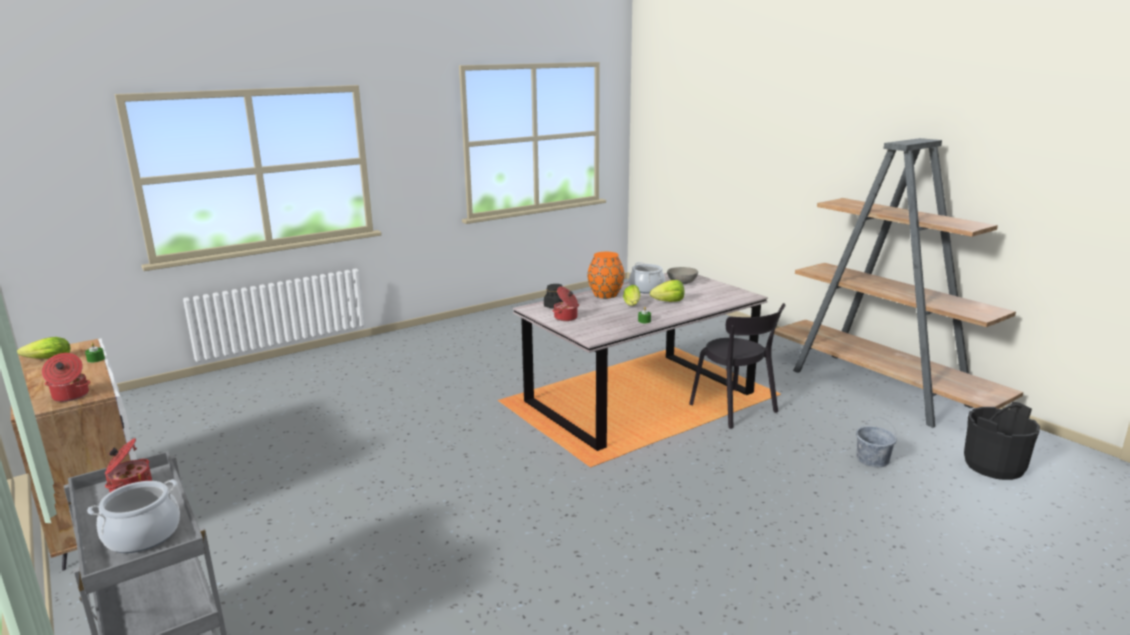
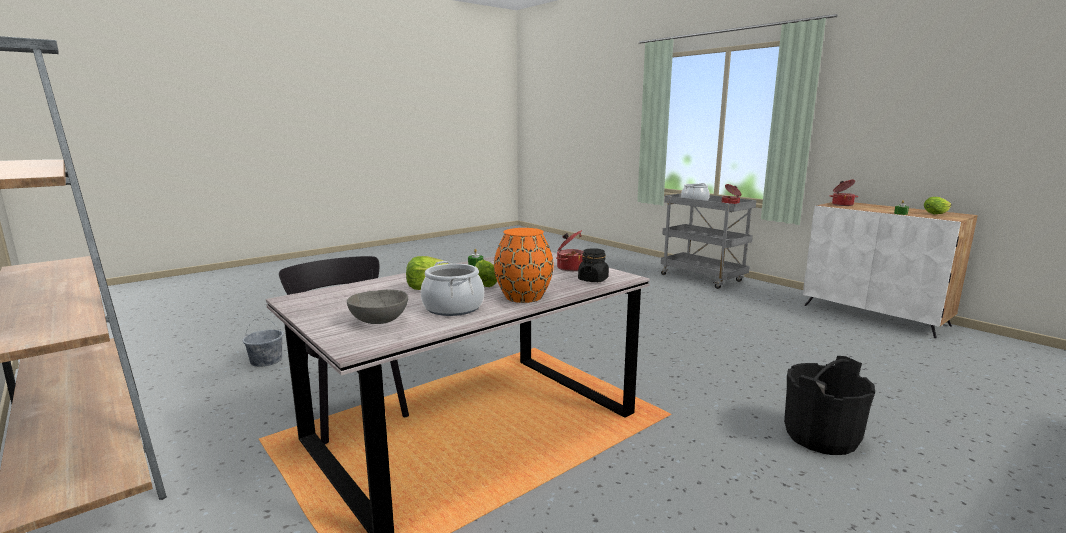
camera: 175 degrees right, 5 degrees down
black bucket [964,402,1040,480] -> black bucket moved to [784,356,875,455]

